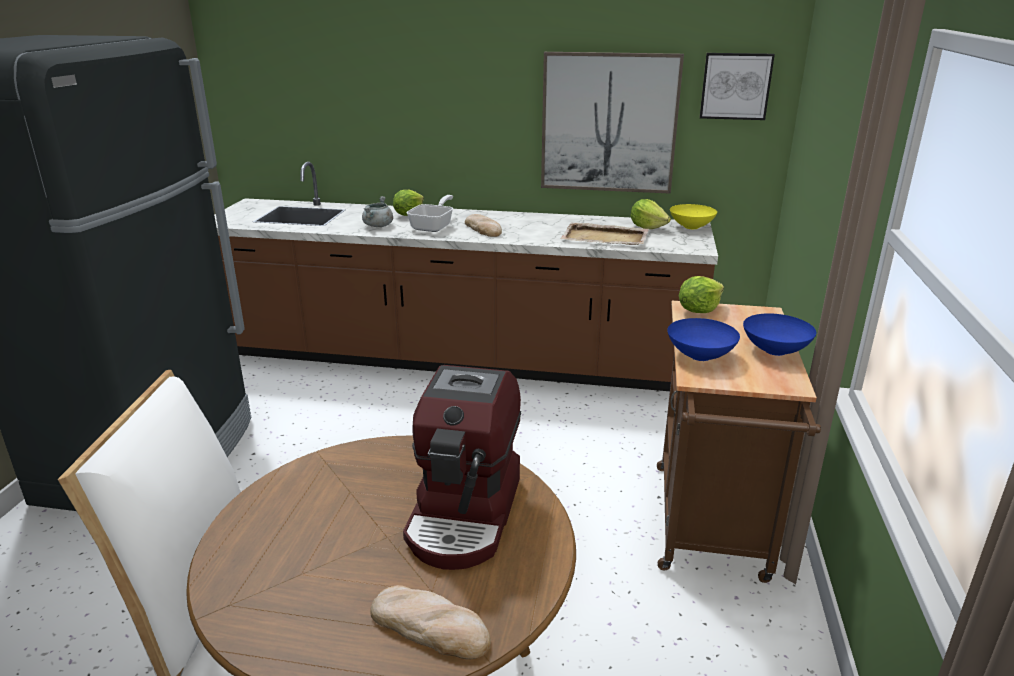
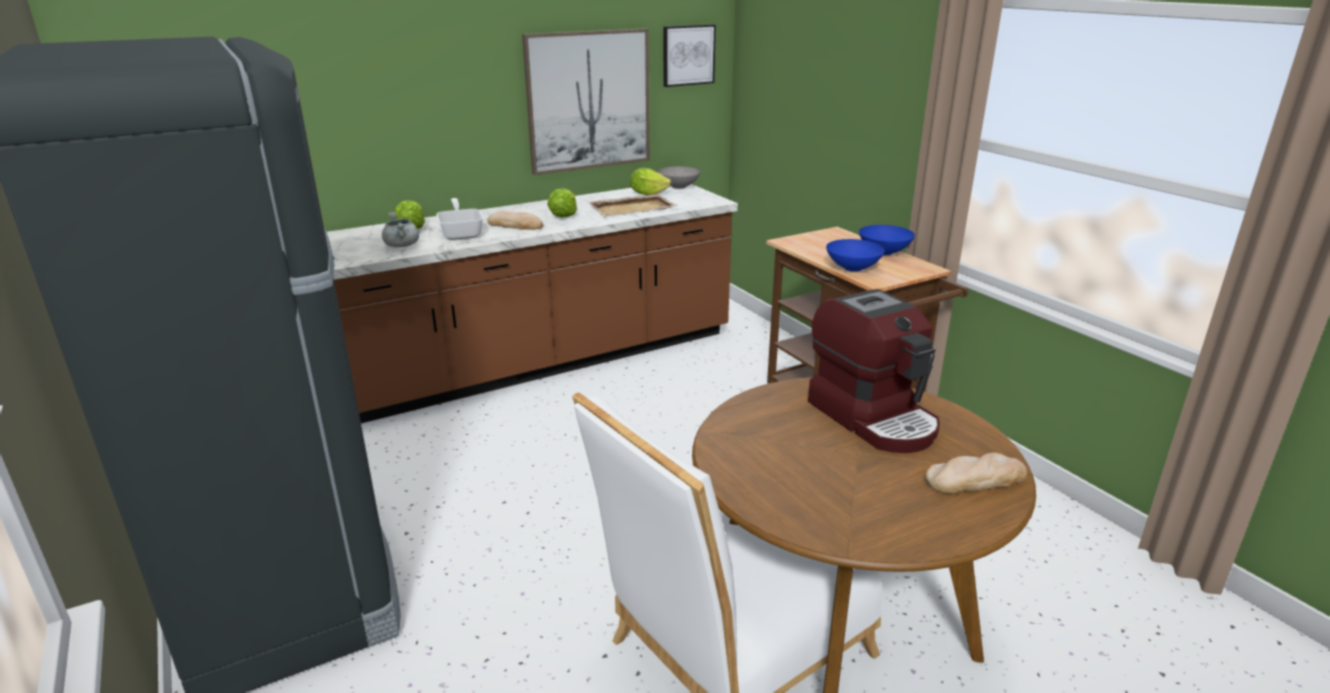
camera: 40 degrees left, 0 degrees up
yellow bowl [670,204,717,229] -> grey bowl [658,166,701,189]
lettuce [679,276,724,313] -> lettuce moved to [547,188,577,217]

